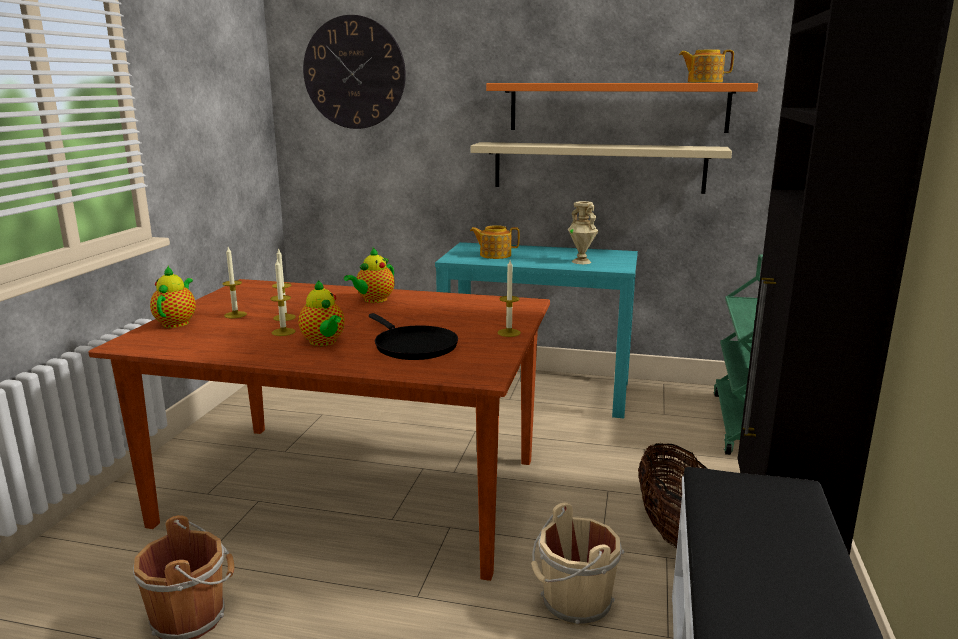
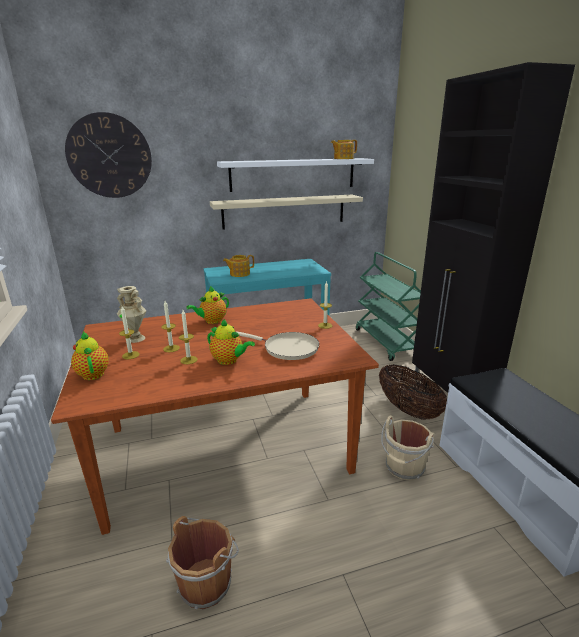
camera: 30 degrees left, 5 degrees up
teapot [344,247,395,303] -> teapot turned 45 degrees clockwise [186,286,229,324]
black frying pan [369,313,458,360] -> beige frying pan [236,331,319,360]
orange shelf [486,83,758,133] -> white shelf [217,158,374,192]
beige vase [568,201,598,264] -> beige vase moved to [117,286,146,343]

